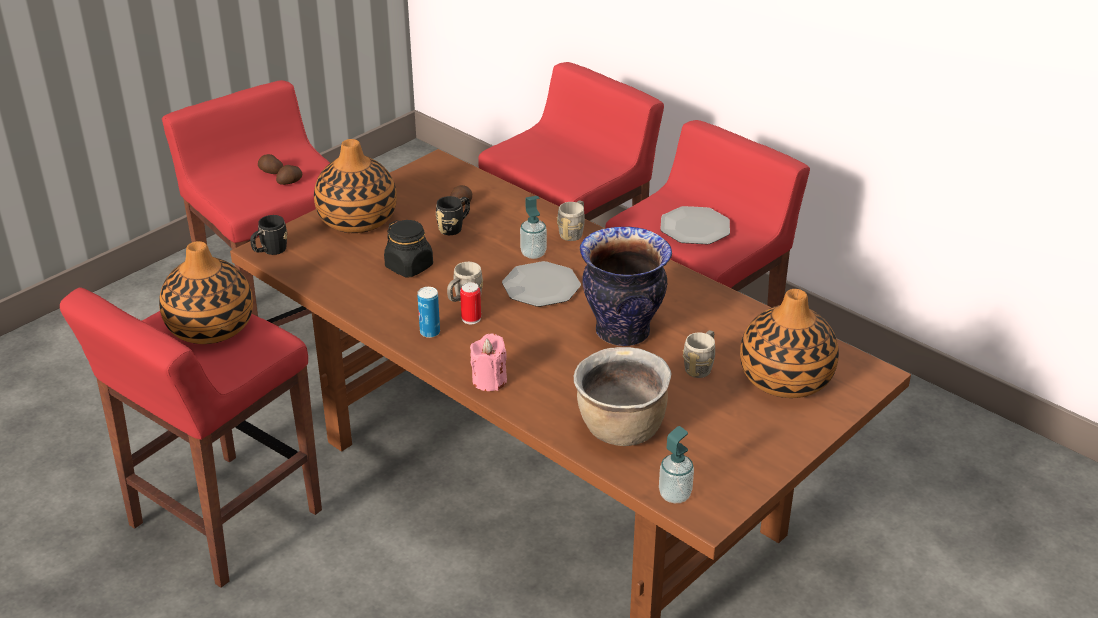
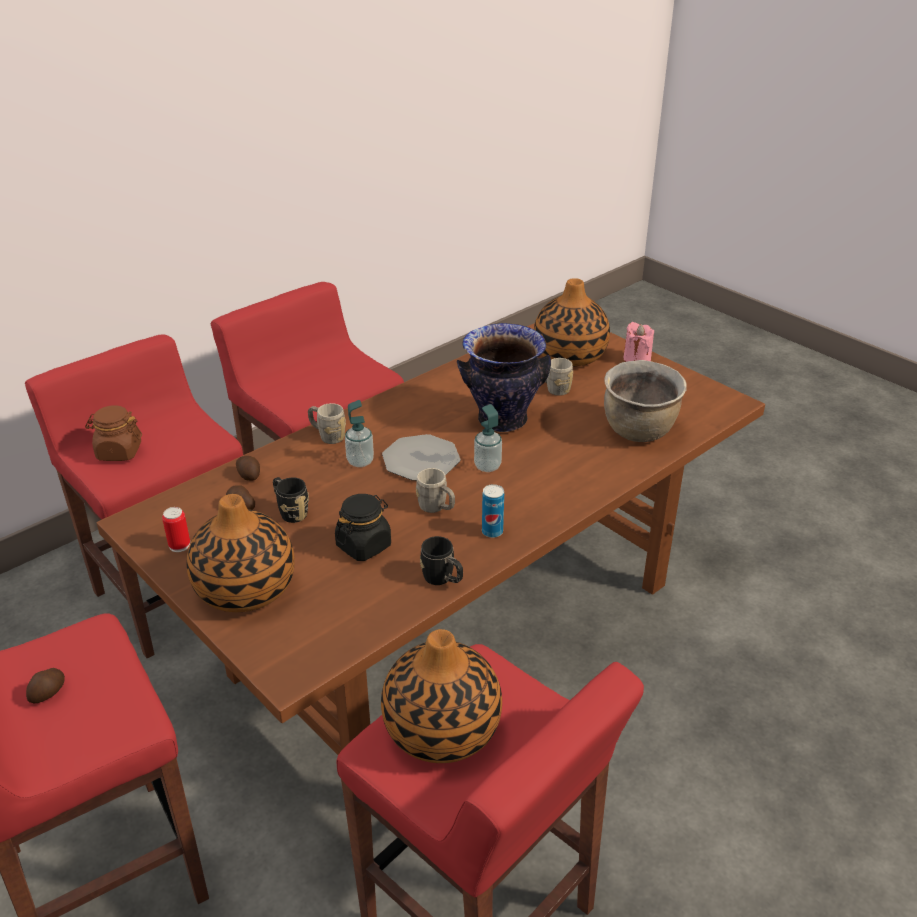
camera: 85 degrees left, 0 degrees up
black mug [250,215,287,255] -> black mug moved to [420,536,463,585]
potato [276,165,302,185] -> potato moved to [236,456,260,481]
can [460,282,481,324] -> can moved to [162,507,190,552]
pink candle [470,334,507,391] -> pink candle moved to [623,322,654,362]
soap dispenser [659,426,694,503] -> soap dispenser moved to [474,404,502,472]
plate [660,206,730,244] -> none
none -> brown jar [85,405,142,461]

